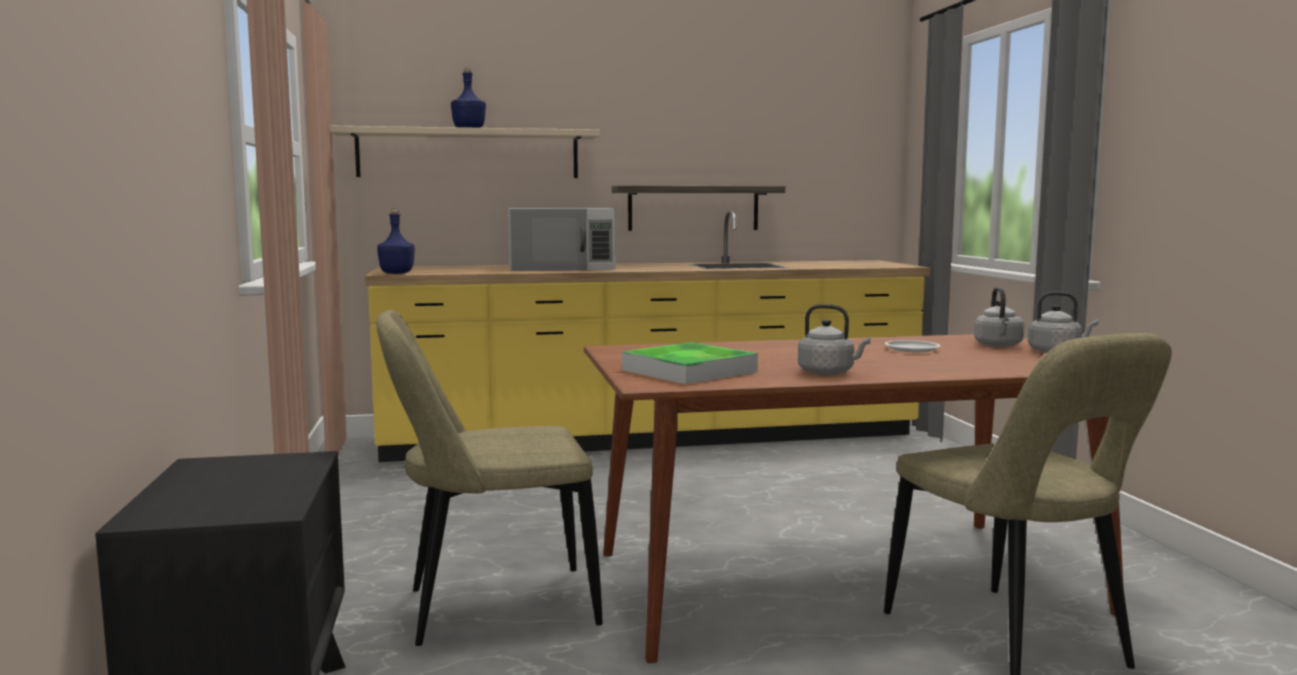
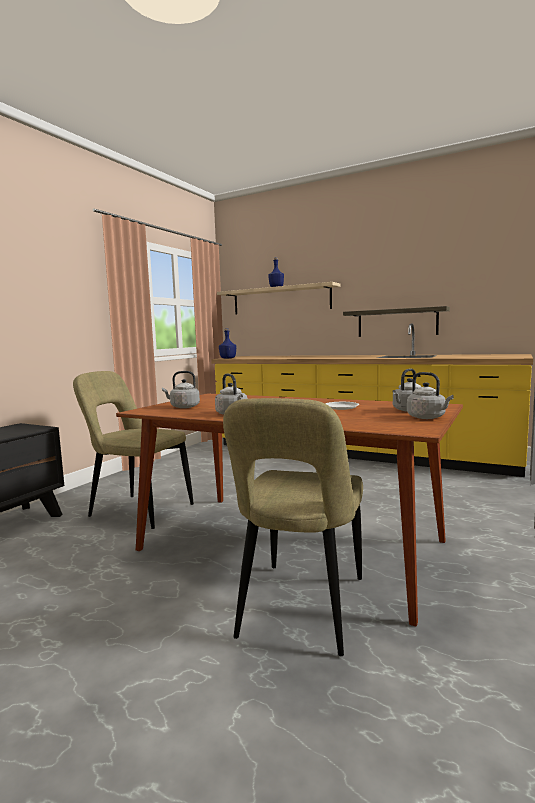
camera: 40 degrees right, 0 degrees up
white microwave [508,208,616,271] -> none
tray [622,342,758,385] -> grey kettle [162,371,200,408]

